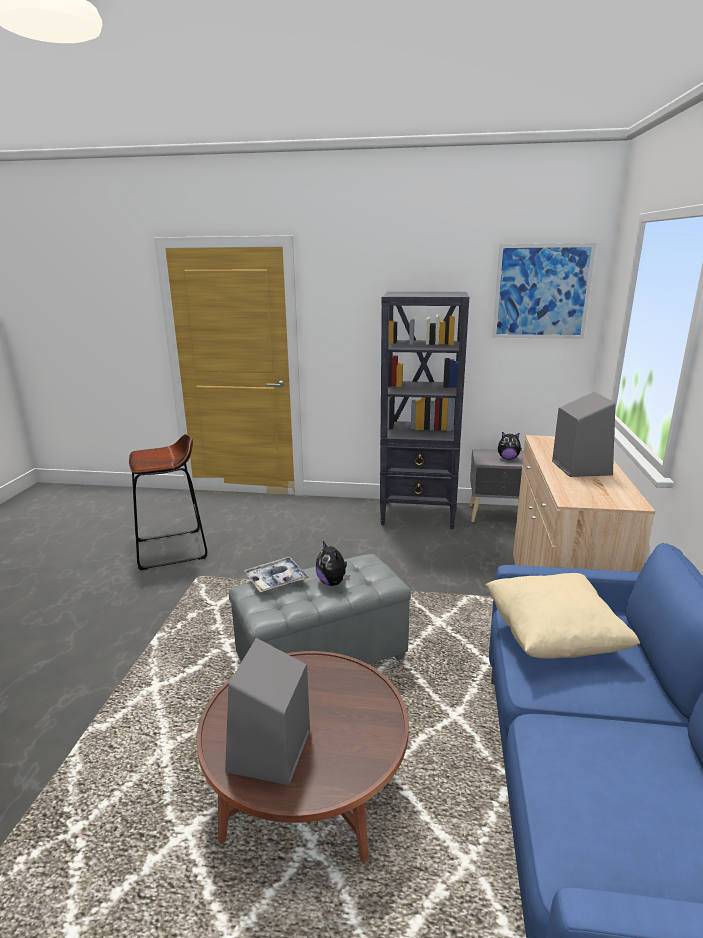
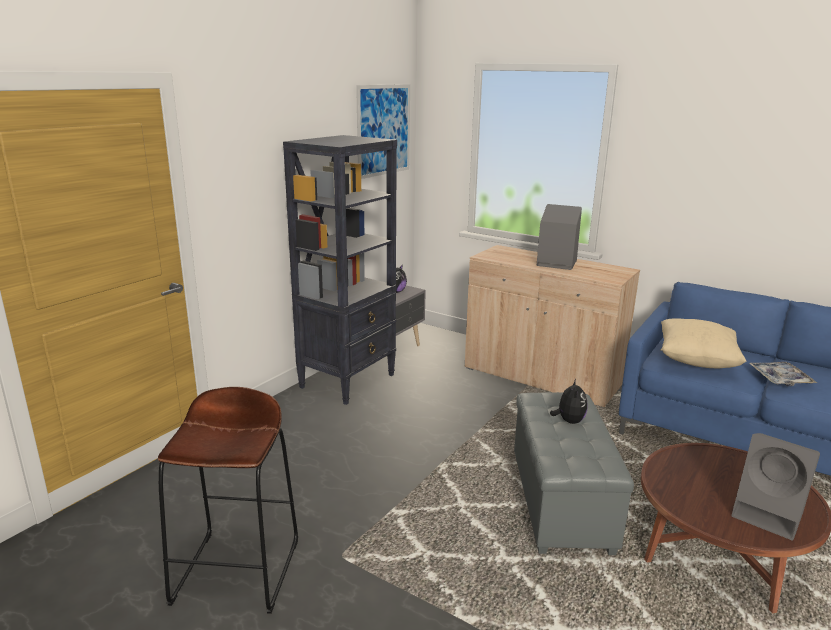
camera: 65 degrees left, 0 degrees up
tray [244,557,309,592] -> tray moved to [749,362,817,386]
plush toy [316,541,350,586] -> plush toy turned 75 degrees counterclockwise [550,379,587,424]

